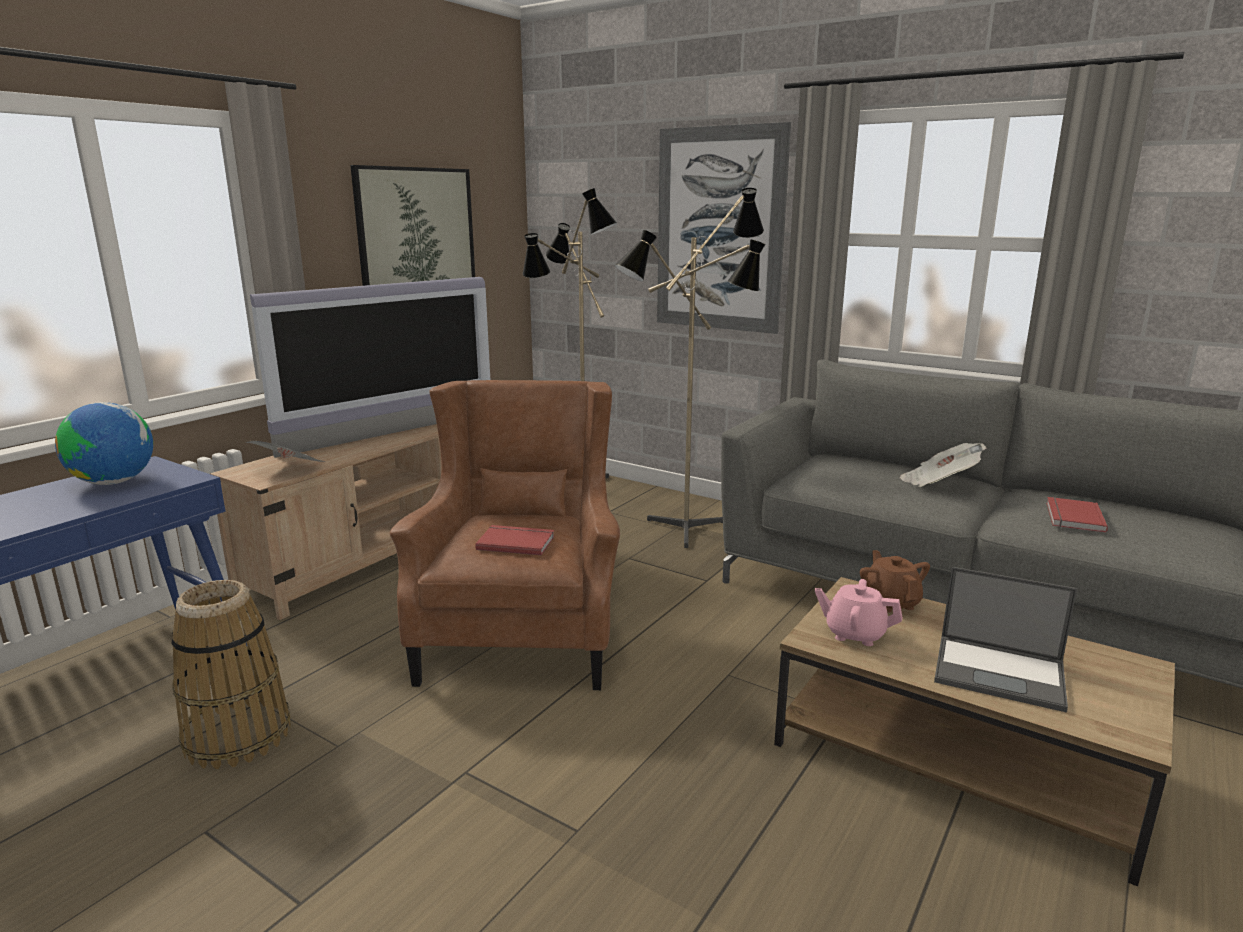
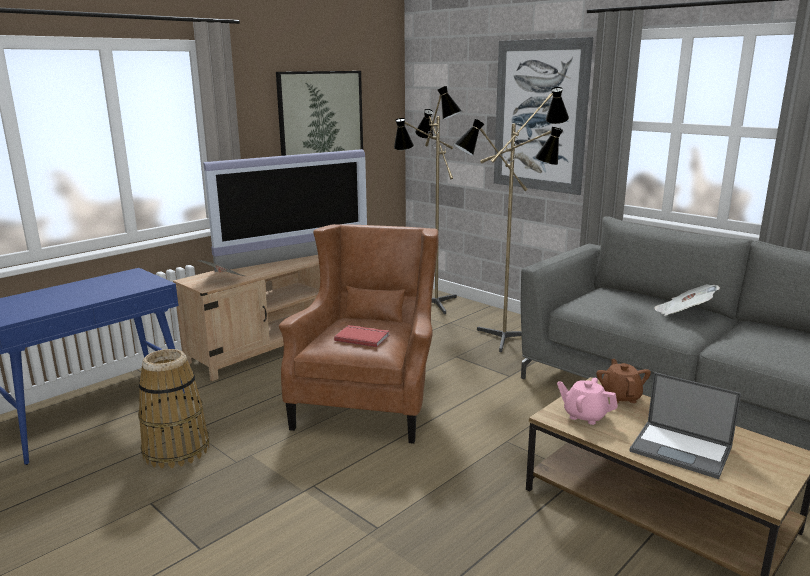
camera: 10 degrees right, 0 degrees up
globe [55,402,153,485] -> none
red book [1046,497,1108,533] -> none

